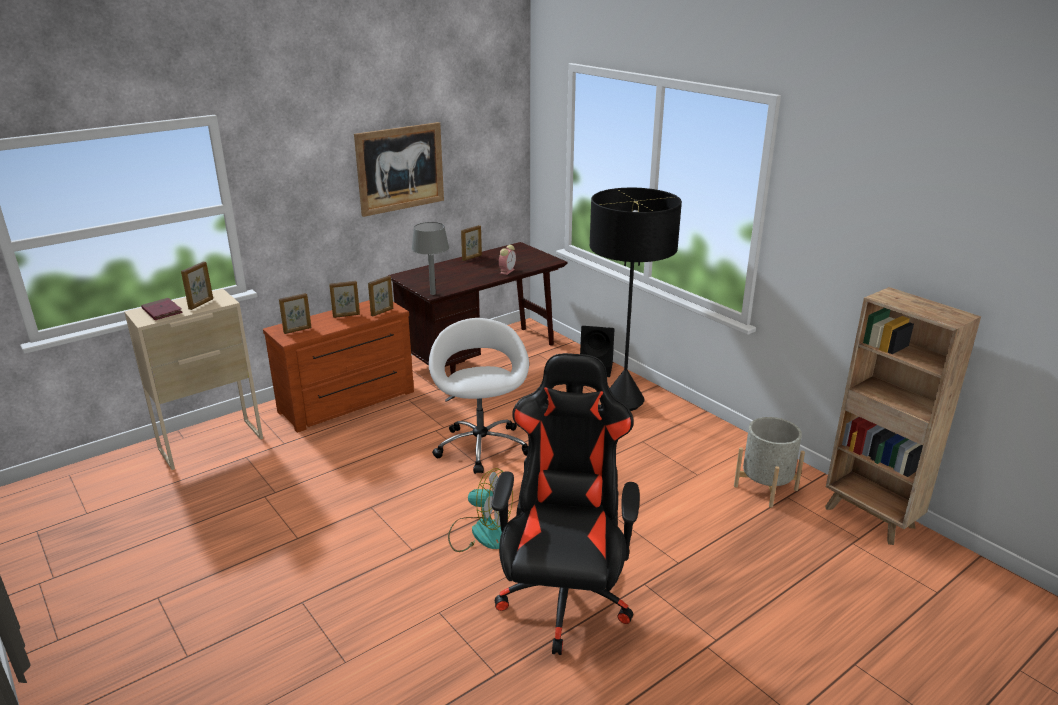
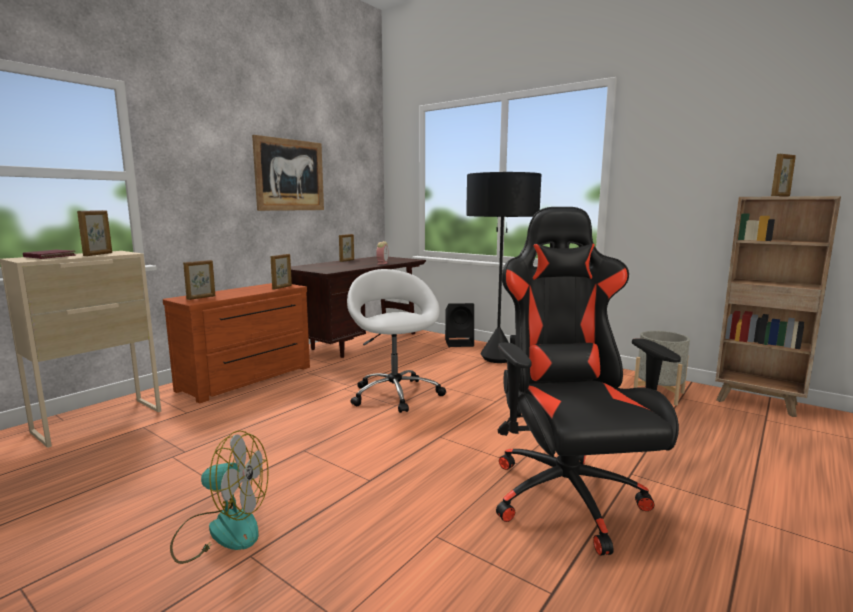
camera: 15 degrees left, 15 degrees down
picture frame [329,281,360,318] -> picture frame moved to [771,154,796,196]
grey table lamp [412,222,449,295] -> none
fan [448,468,513,552] -> fan moved to [170,430,268,564]

